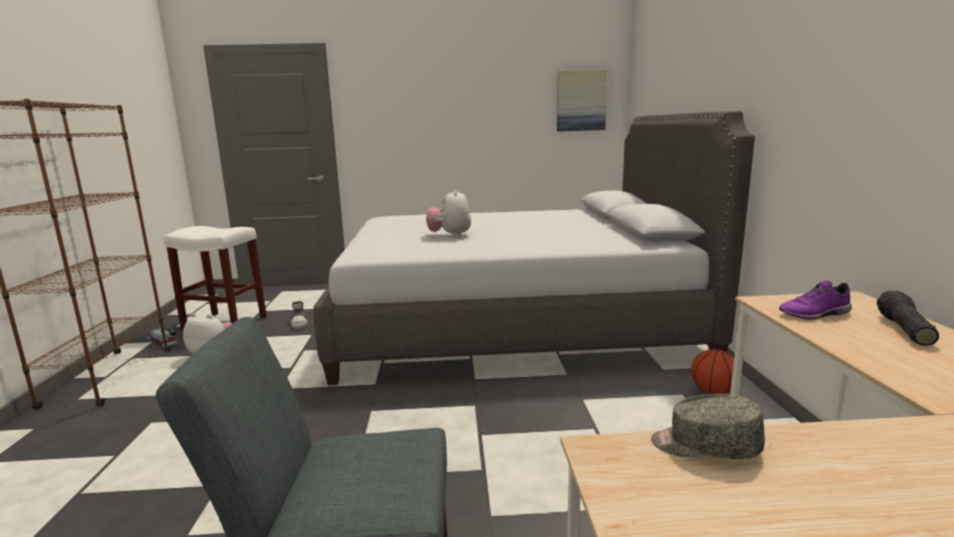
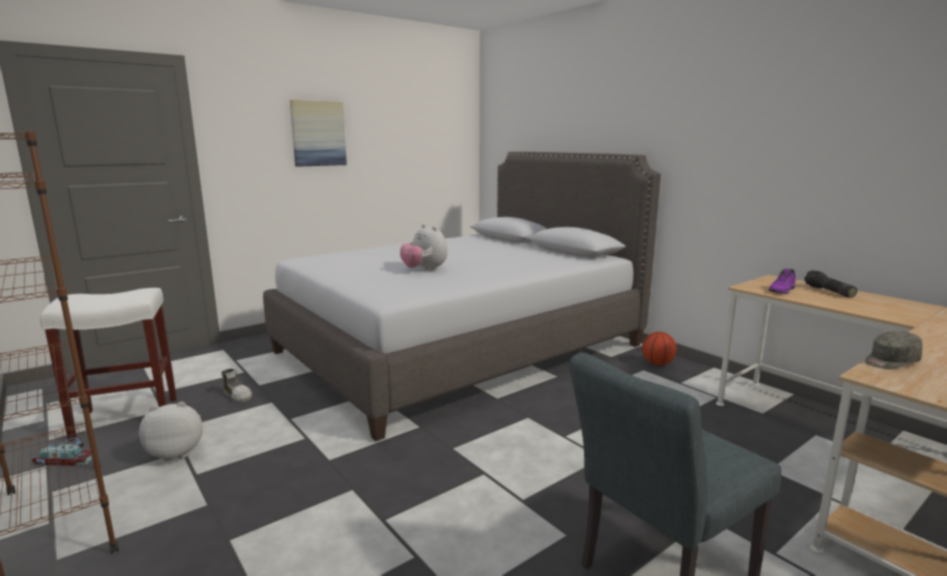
camera: 35 degrees left, 0 degrees up
picture [557,70,608,131] -> picture moved to [290,100,347,167]

